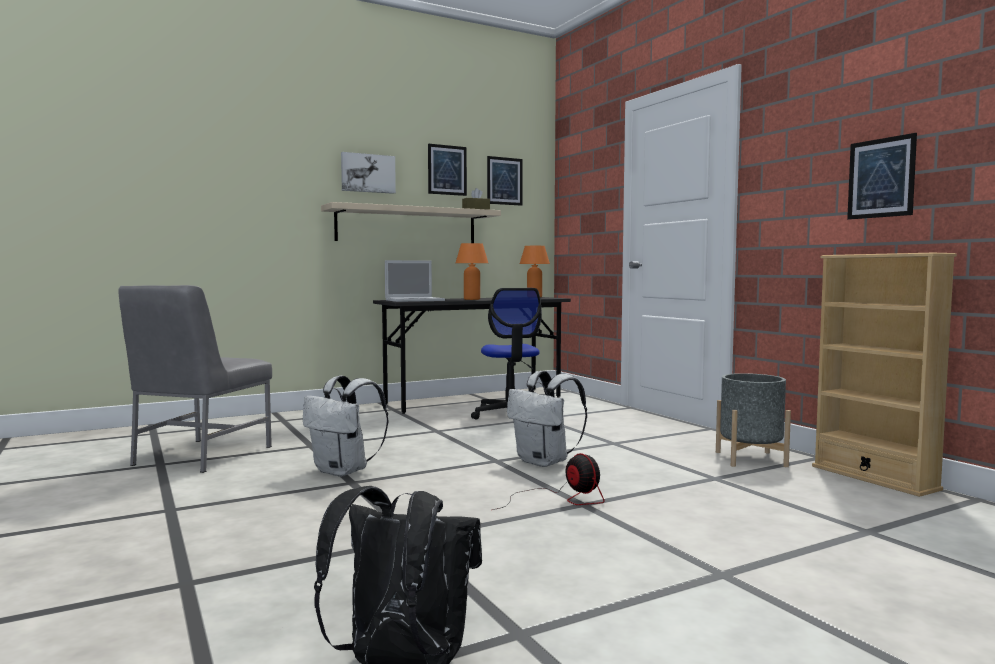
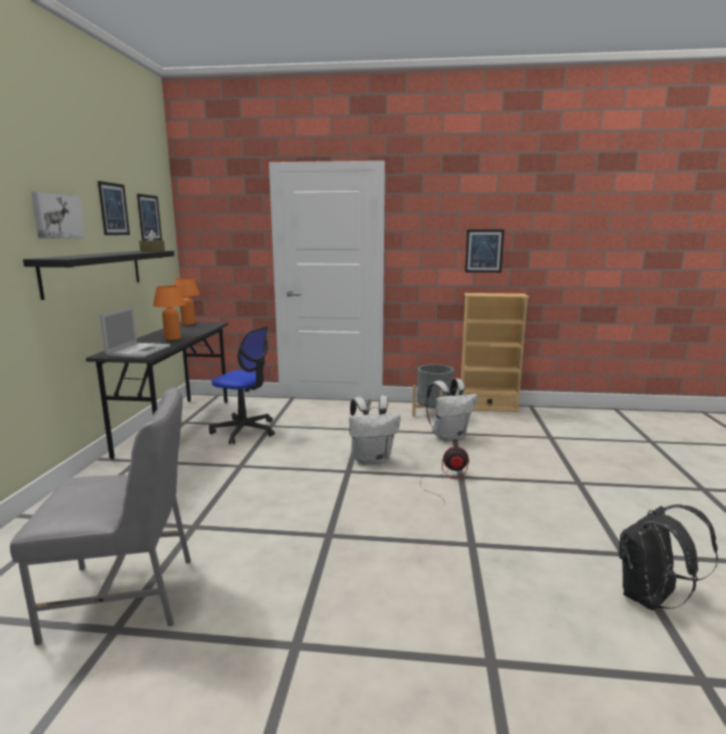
camera: 55 degrees left, 10 degrees up
grey chair [119,285,272,473] -> grey chair turned 60 degrees counterclockwise [10,388,191,645]
white backpack [303,375,388,477] -> white backpack moved to [426,379,477,441]
beige shelf [321,202,501,243] -> black shelf [23,251,174,300]

